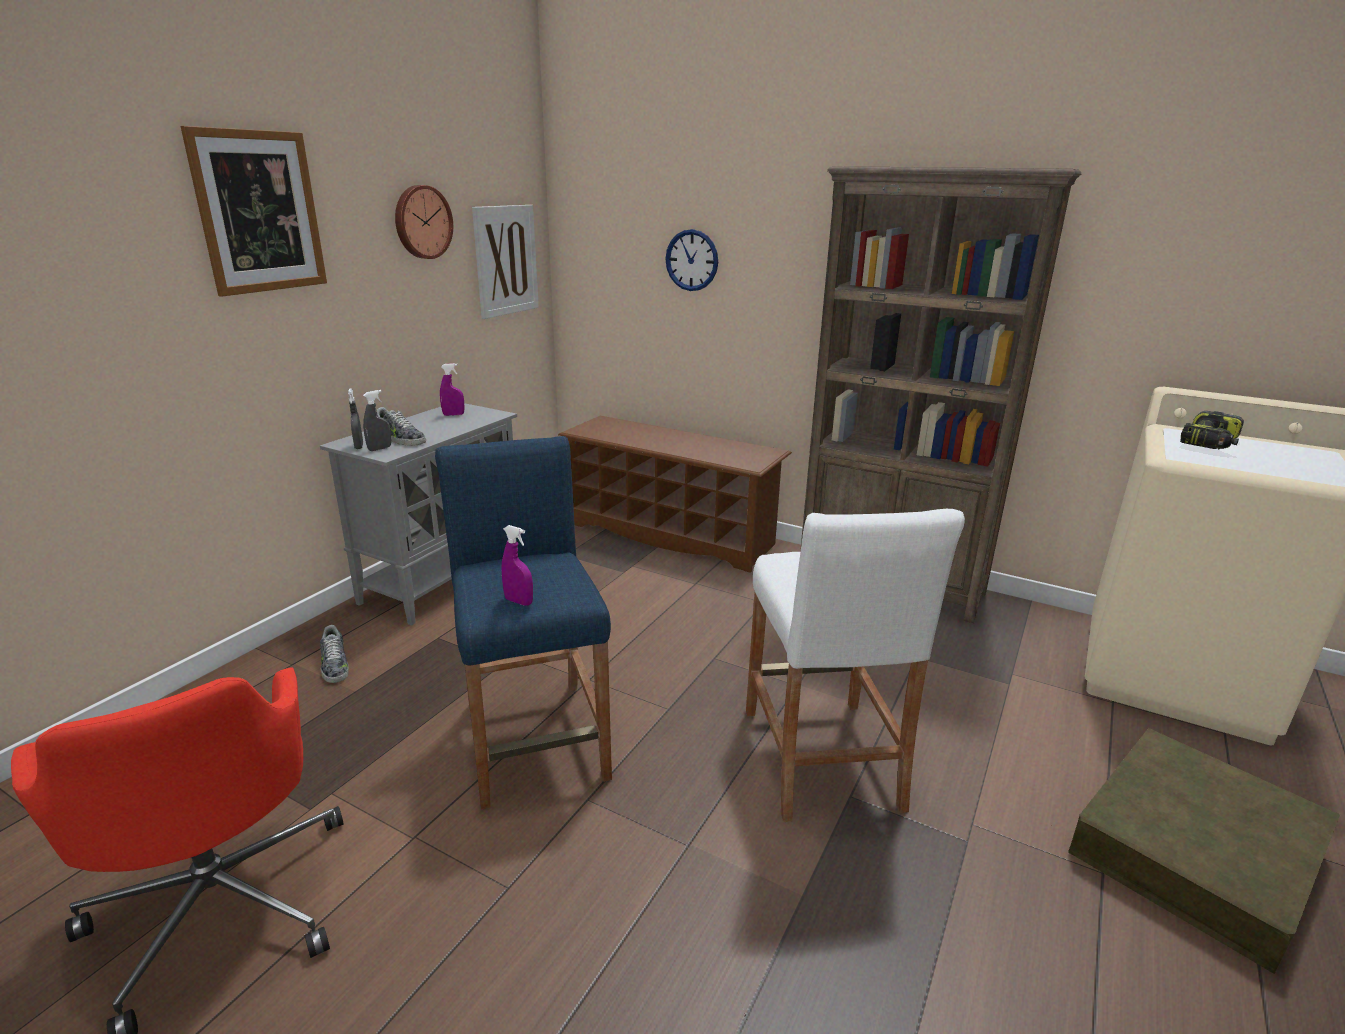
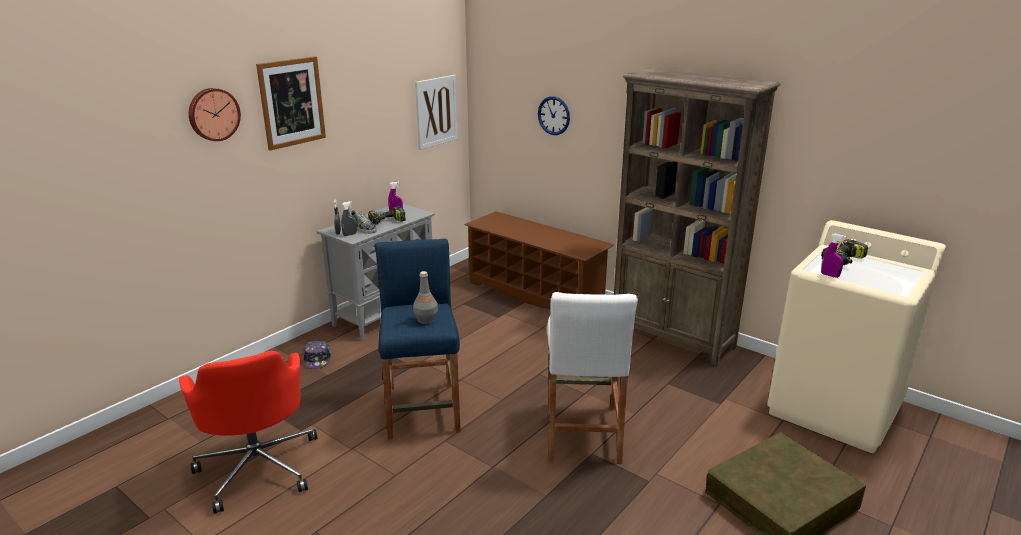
camera: 10 degrees right, 0 degrees up
shoe [320,625,349,683] -> cap [303,341,331,369]
wall clock [395,185,453,259] -> wall clock moved to [189,88,241,141]
purple spray bottle [501,525,533,606] -> purple spray bottle moved to [821,234,846,278]
none -> power drill [368,206,406,224]
none -> grey bottle [413,271,438,324]

